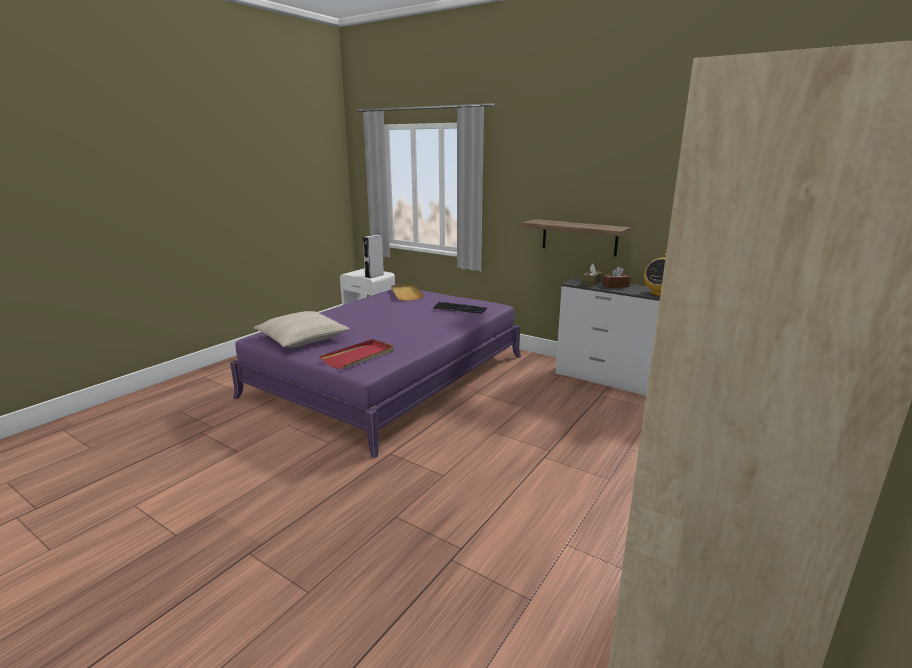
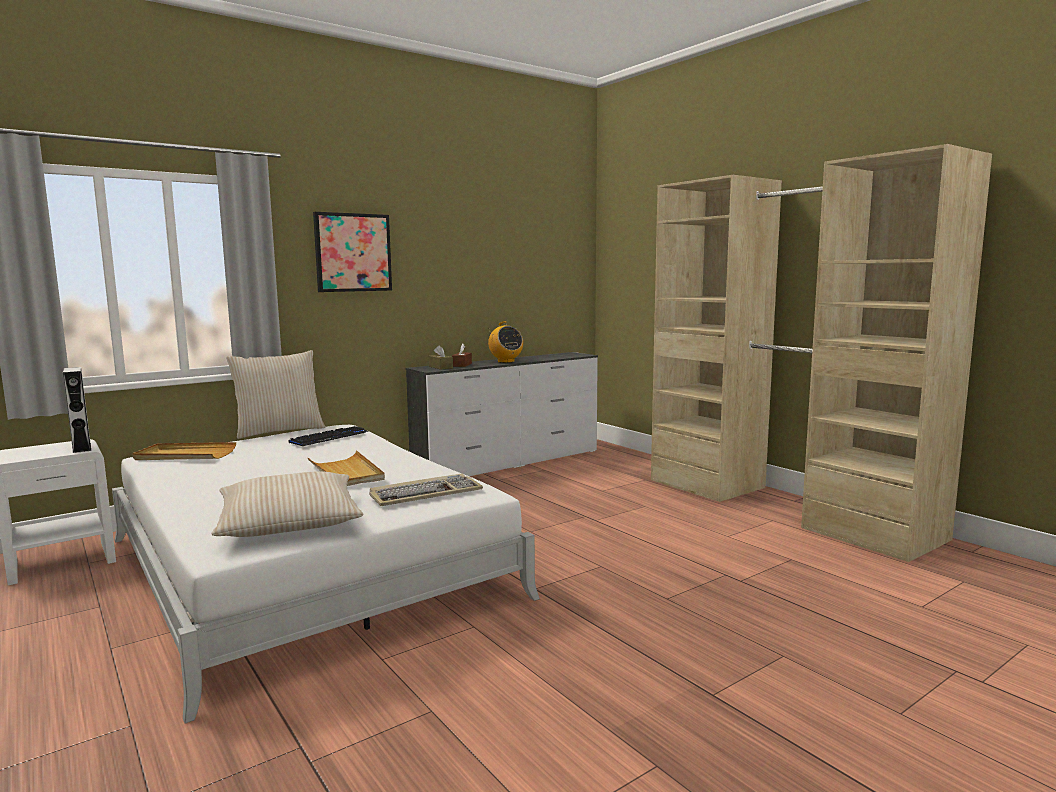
camera: 70 degrees left, 10 degrees down
purple bed [230,289,521,458] -> white bed [112,425,540,724]
red tray [320,339,394,369] -> keyboard [369,474,483,506]
shelf [522,219,631,256] -> none
none -> beige pillow [226,350,326,439]
none -> beige tray [308,451,385,486]
none -> picture [313,212,392,292]

